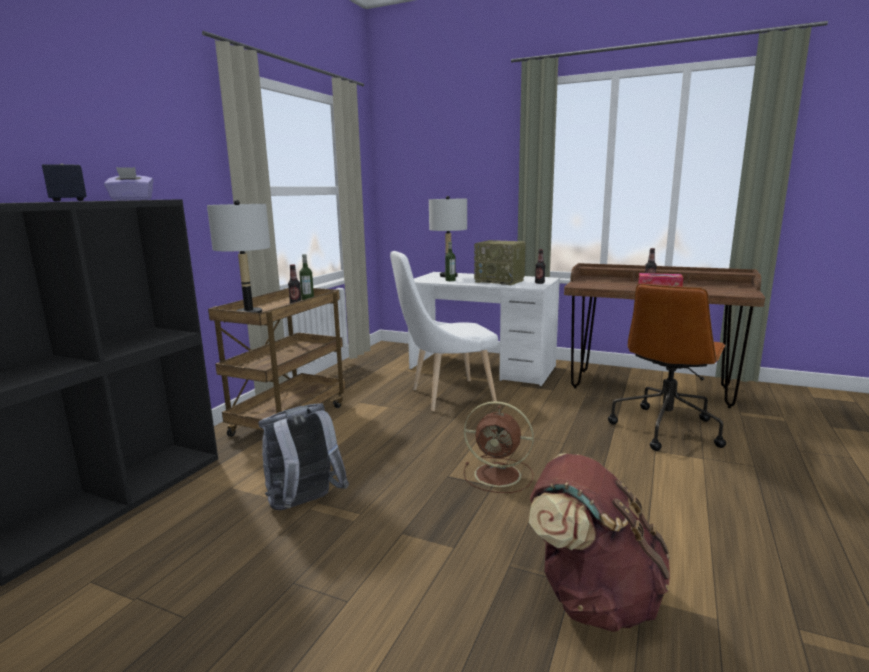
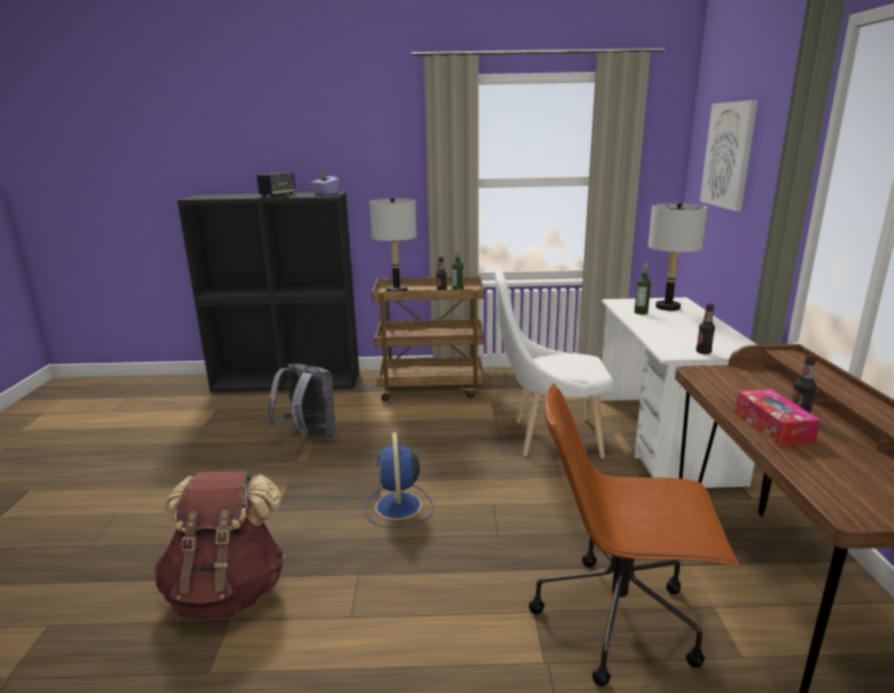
camera: 65 degrees right, 5 degrees up
white chair [390,251,498,412] -> white chair turned 45 degrees counterclockwise [495,270,614,458]
brown fan [463,401,534,493] -> blue fan [365,432,434,528]
radio [474,240,526,285] -> none
none -> picture [700,100,758,211]

